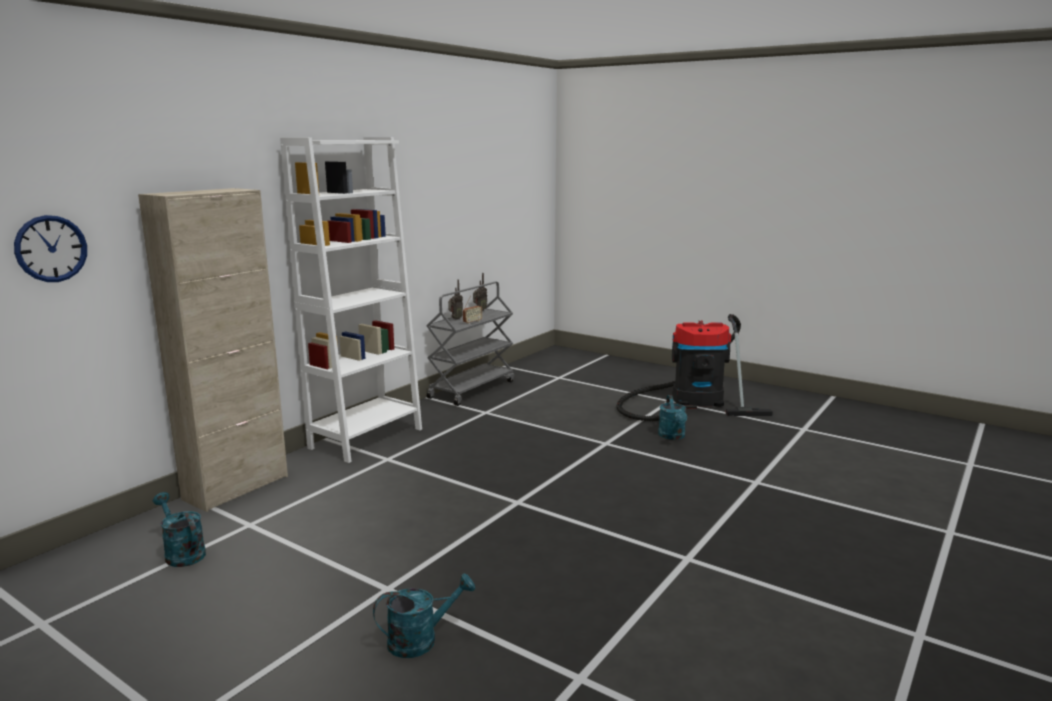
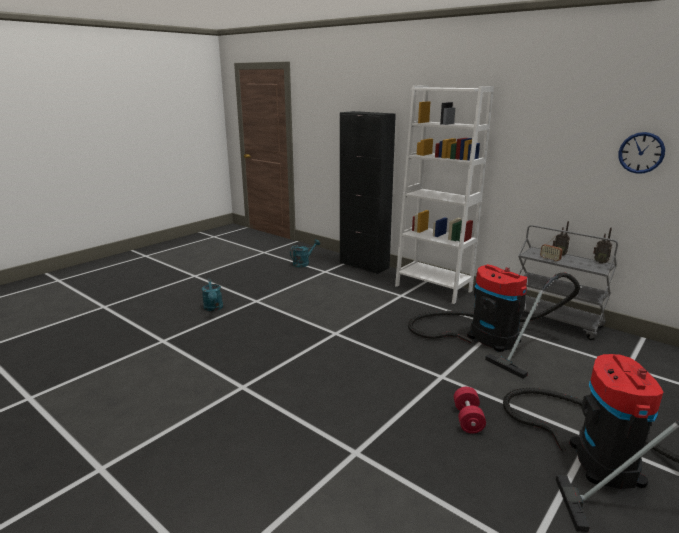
camera: 95 degrees right, 5 degrees up
wall clock [14,215,87,282] -> wall clock moved to [618,132,665,174]
beige cabinet [138,188,288,512] -> black cabinet [340,111,396,274]
turquoise watering can [658,395,687,440] -> red dumbbell [454,387,486,433]
none -> vacuum cleaner [408,264,580,379]

